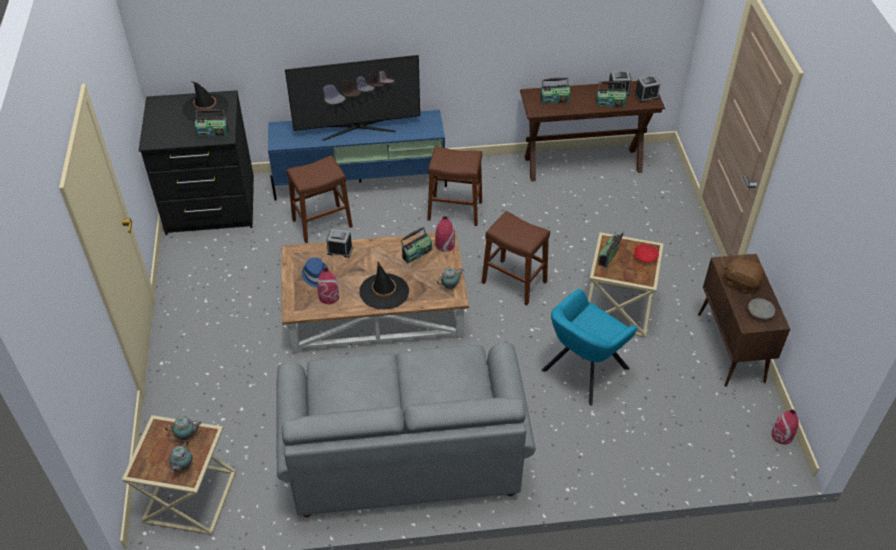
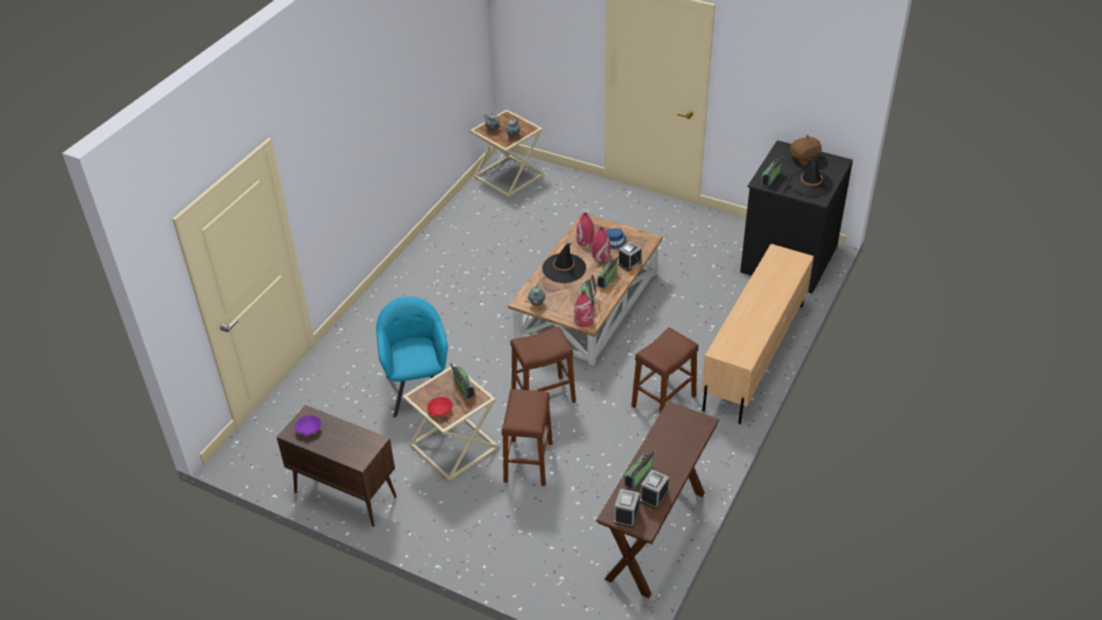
camera: 125 degrees right, 5 degrees down
blue tv stand [268,110,447,201] -> beige tv stand [702,244,814,424]
grey sofa [276,343,536,517] -> none
television [285,55,420,141] -> none
brown stool [286,155,353,243] -> brown stool moved to [501,389,553,486]
radio [540,78,570,104] -> radio moved to [597,256,619,289]
brown plush toy [724,254,764,294] -> brown plush toy moved to [790,135,822,166]
grey bowl [748,298,775,320] -> purple bowl [295,416,321,435]
red vase [771,410,799,445] -> red vase moved to [592,227,610,261]

